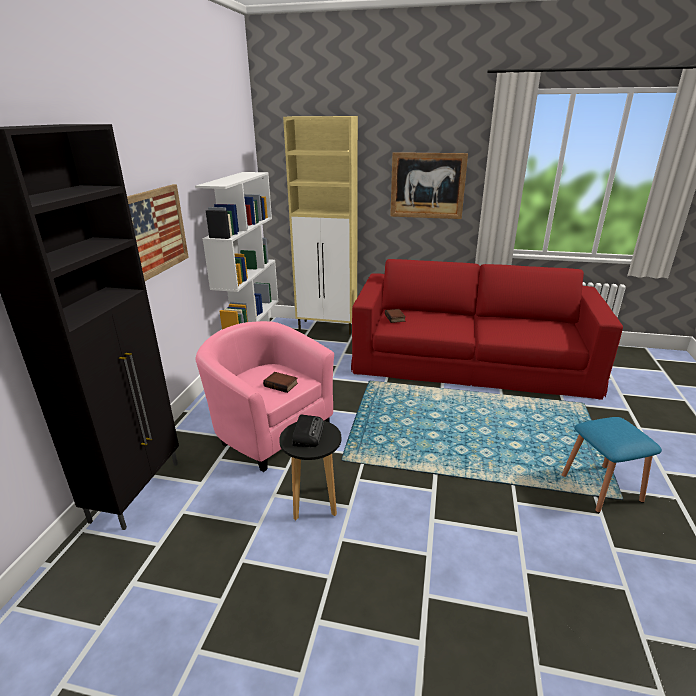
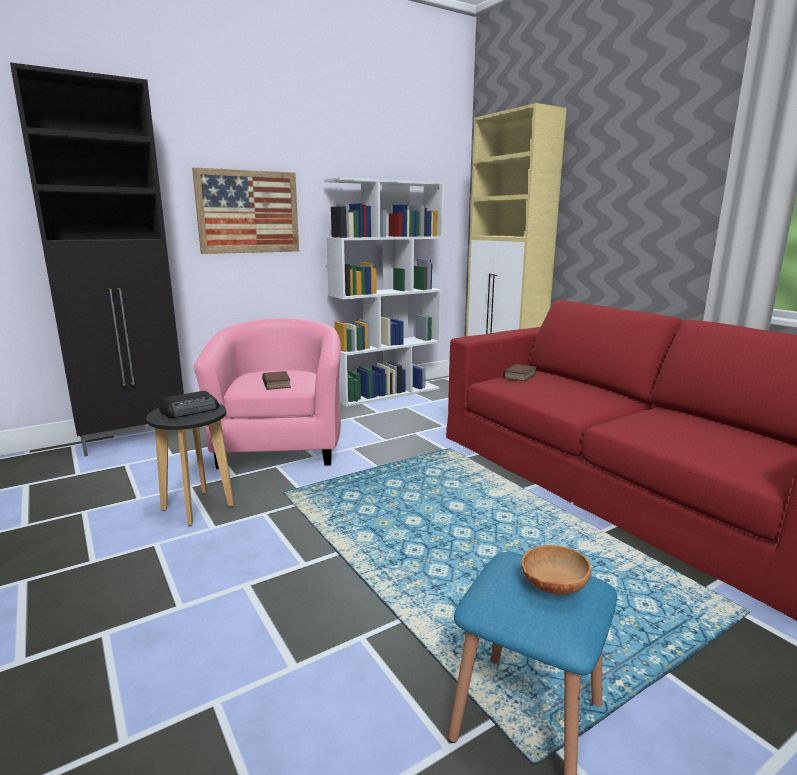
camera: 45 degrees right, 10 degrees down
picture [390,152,468,219] -> none
none -> brown bowl [521,545,591,596]

